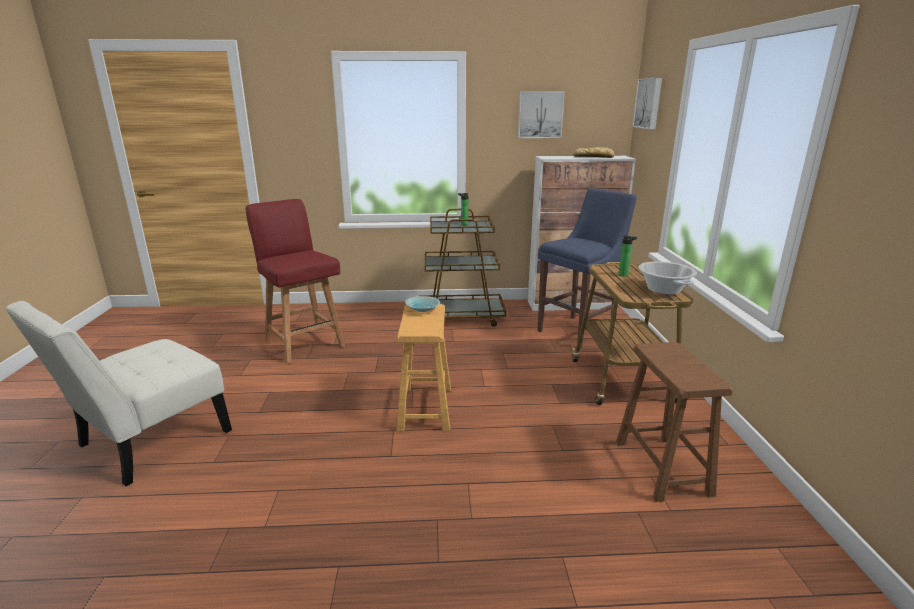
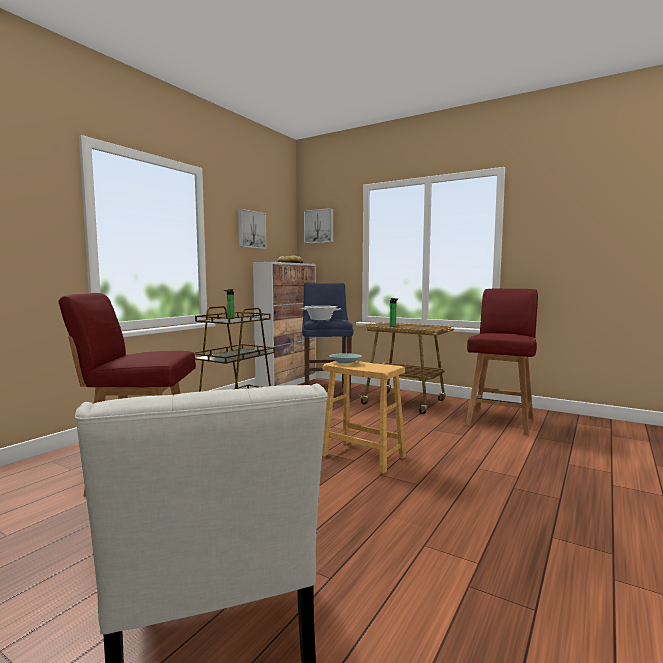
camera: 55 degrees left, 15 degrees down
brown stool [616,342,733,502] -> red chair [466,289,538,435]
cooking pot [638,261,697,295] -> cooking pot moved to [300,306,341,321]

